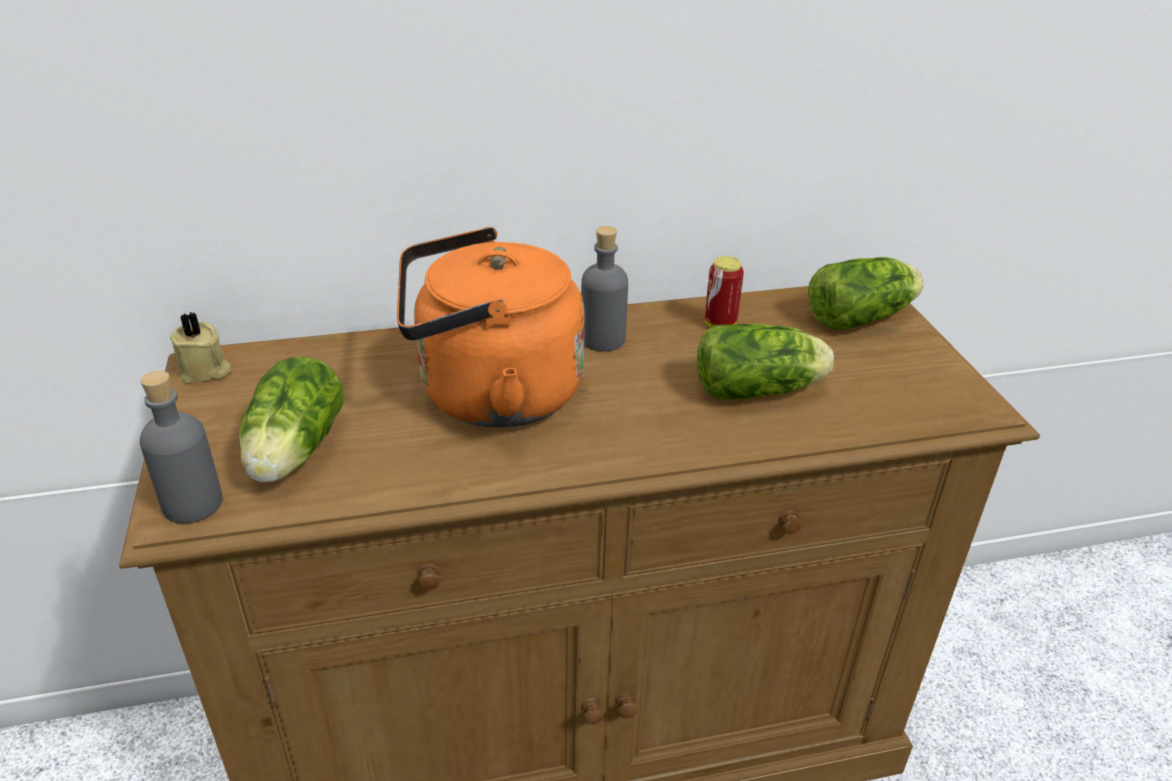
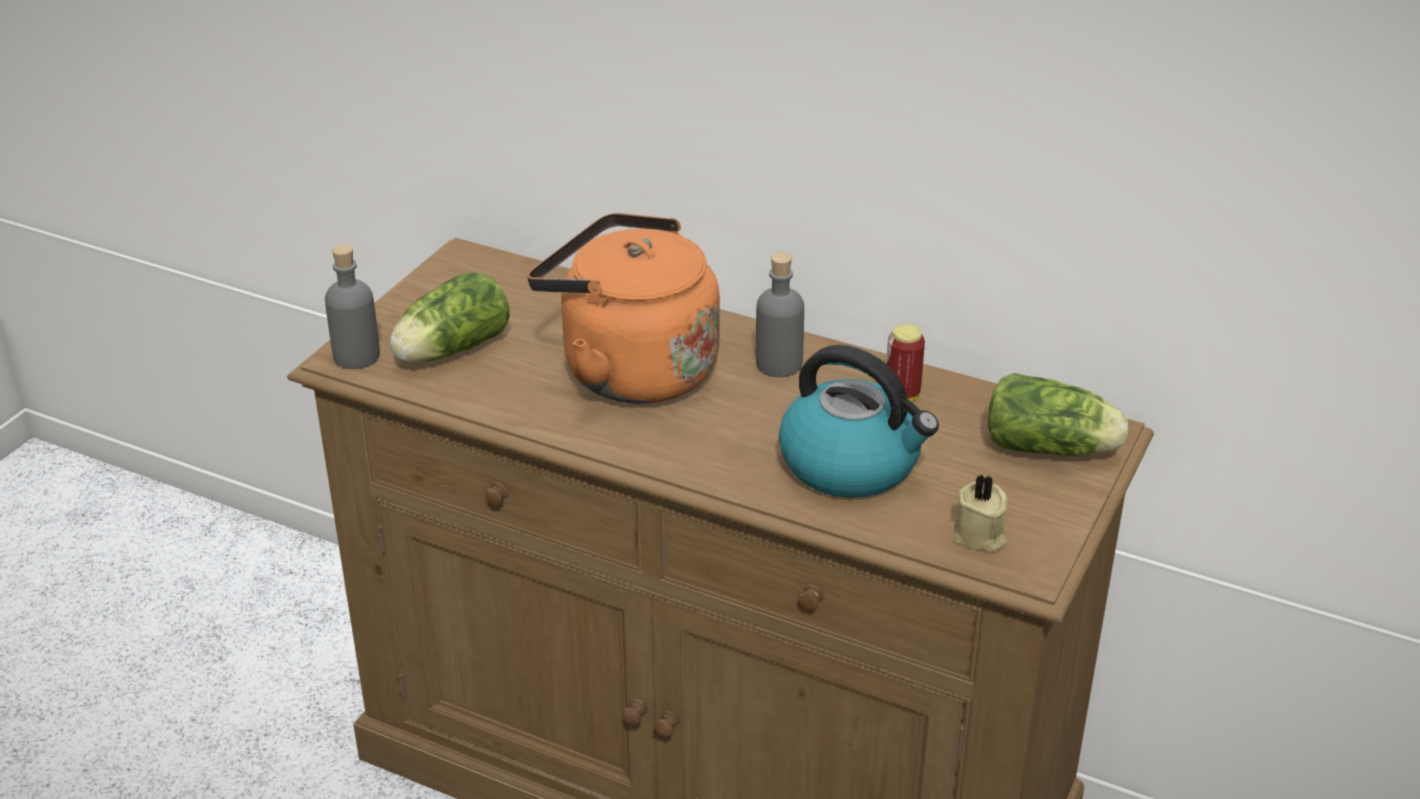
camera: 40 degrees right, 0 degrees up
beige candle [170,312,231,383] -> beige candle moved to [953,474,1007,553]
lettuce [697,324,834,400] -> kettle [779,345,939,498]

